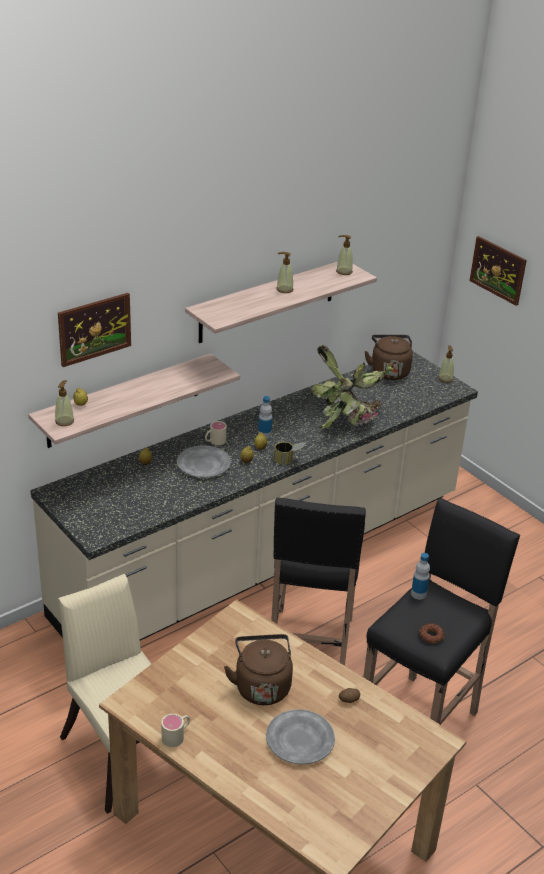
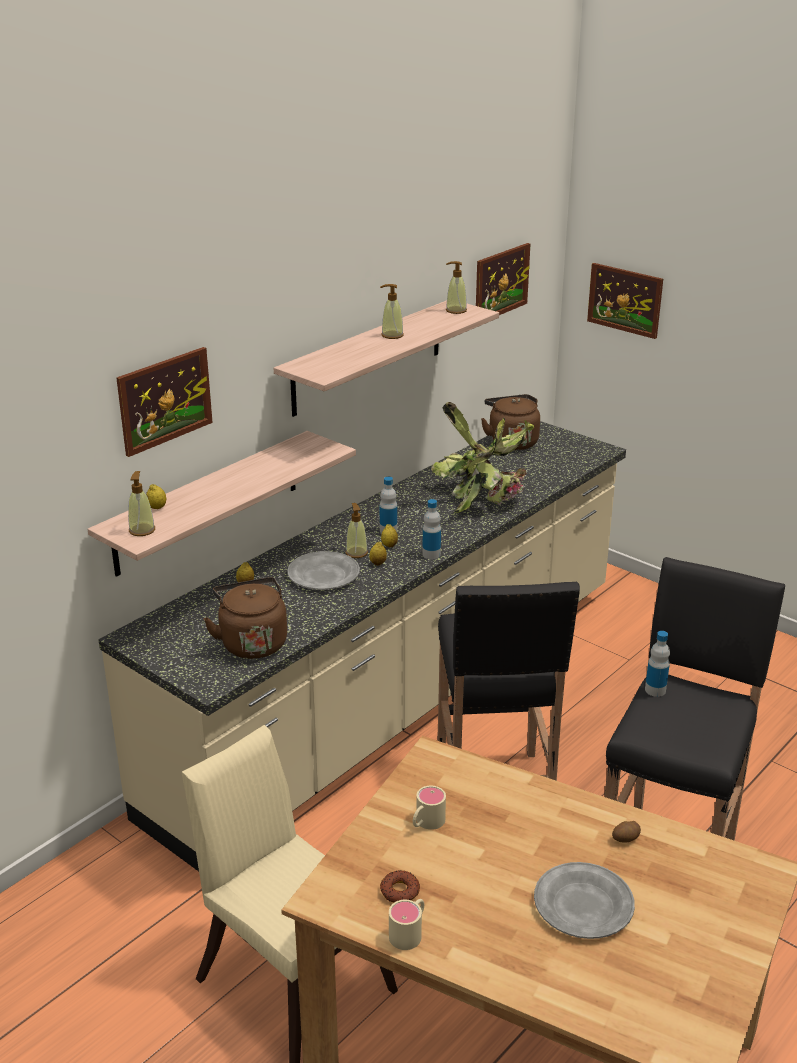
camera: 10 degrees left, 5 degrees down
beige mug [205,421,227,445] -> beige mug moved to [413,786,446,830]
brown kettle [224,634,293,705] -> brown kettle moved to [203,577,287,659]
can [274,441,306,464] -> bottle [422,499,441,559]
donut [419,623,445,643] -> donut moved to [380,870,420,902]
soap dispenser [438,345,454,383] -> soap dispenser moved to [346,503,368,558]
none -> picture [476,243,530,315]

